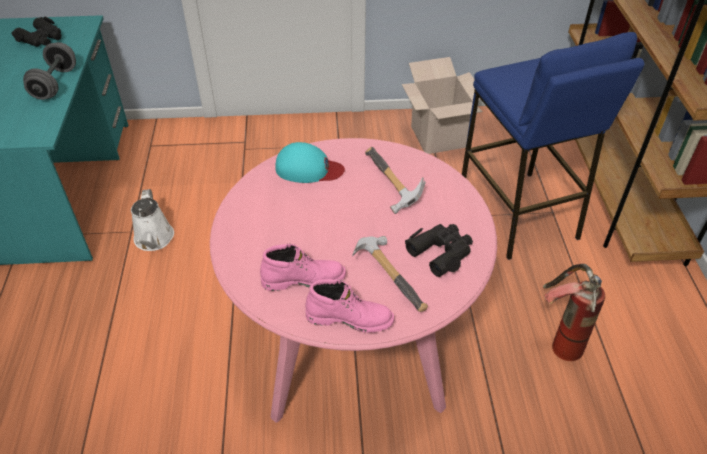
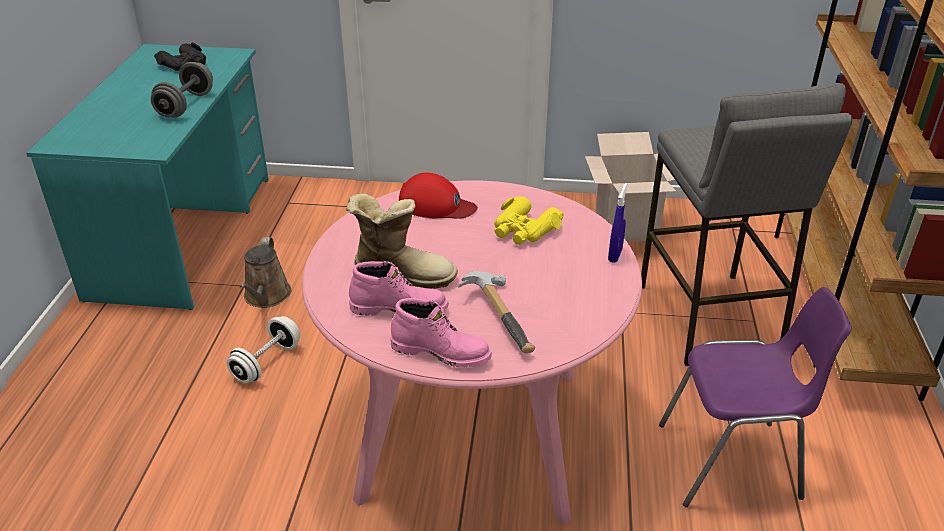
camera: 10 degrees right, 10 degrees down
white watering can [131,189,174,251] -> brown watering can [239,237,291,308]
turquoise cap [275,142,345,183] -> red cap [399,173,478,219]
hammer [365,147,426,214] -> yellow binoculars [494,196,564,245]
black binoculars [405,224,473,277] -> none
blue stool [462,32,644,260] -> grey stool [641,83,853,366]
fire extinguisher [543,264,605,361] -> purple chair [659,287,852,507]
none -> white dumbbell [227,316,300,383]
none -> boot [346,194,458,289]
none -> blue spray bottle [608,183,627,263]

